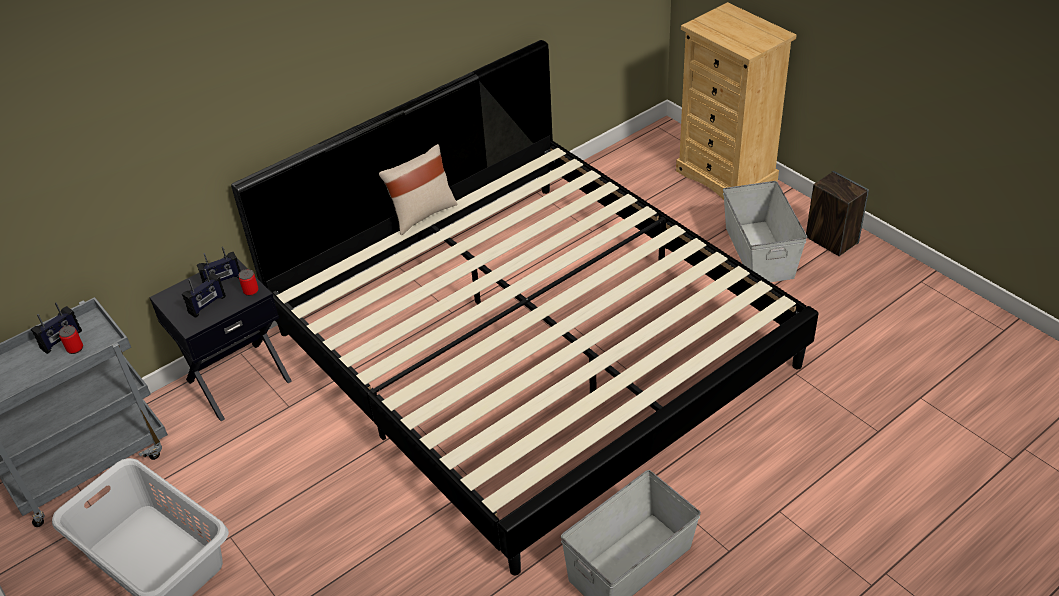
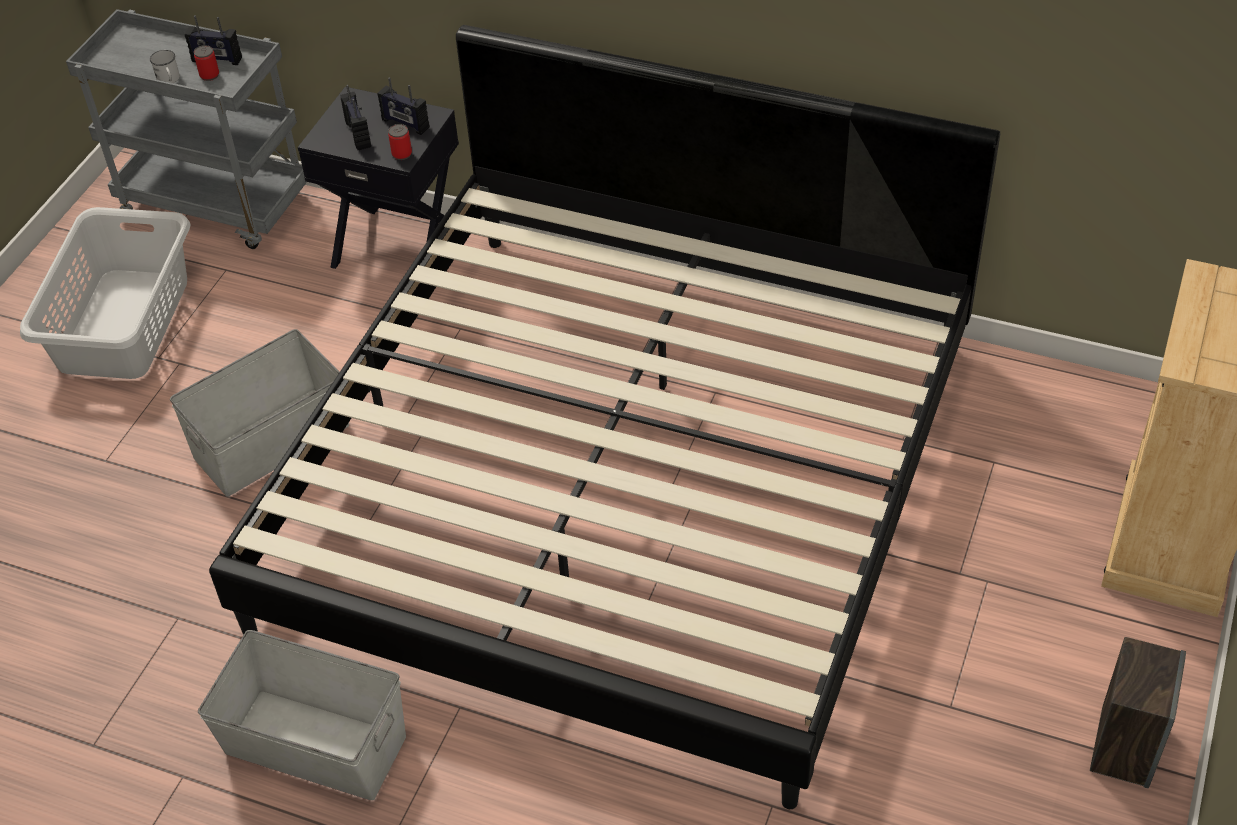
camera: 60 degrees right, 5 degrees up
radio [182,269,226,318] -> radio turned 120 degrees counterclockwise [341,85,371,150]
beige pillow [379,144,458,235] -> none
grey storage box [723,181,807,282] -> grey storage box moved to [170,329,349,497]
none -> white mug [150,50,180,83]

